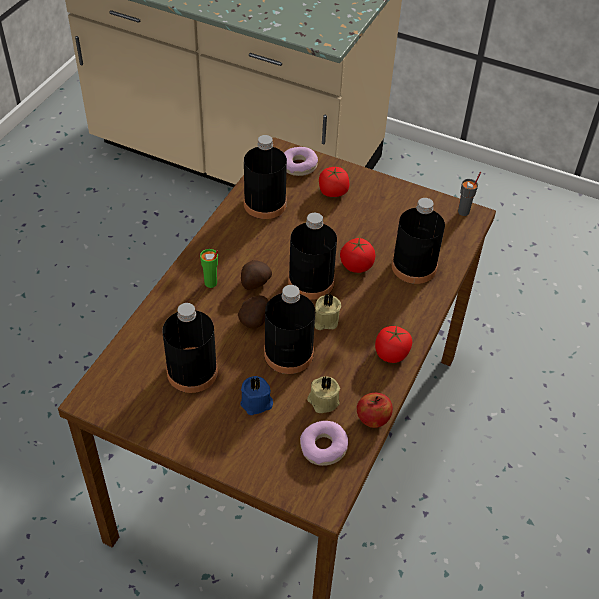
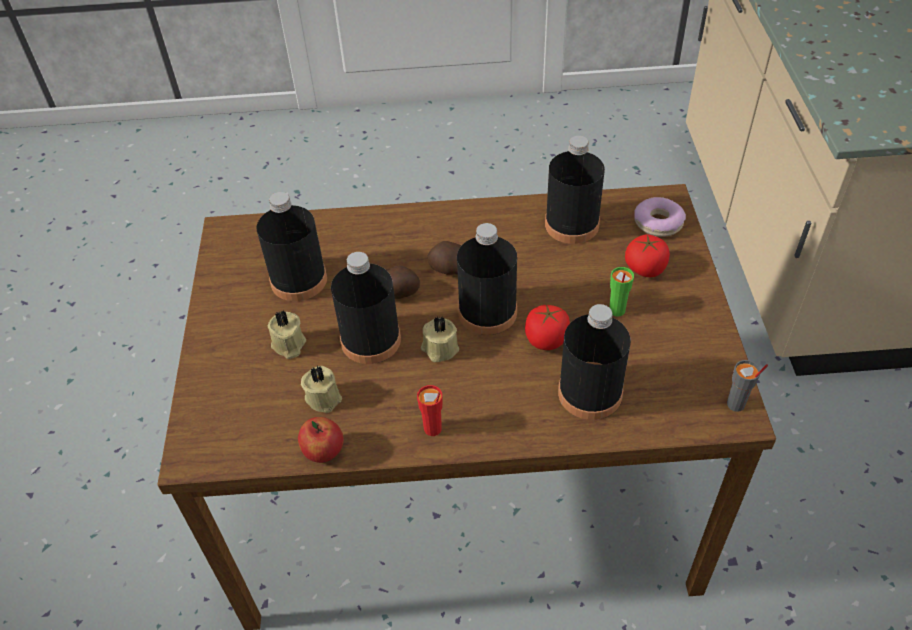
camera: 65 degrees right, 0 degrees up
green cup [200,249,218,288] -> green cup moved to [609,267,634,317]
blue candle [240,376,273,415] -> beige candle [268,310,306,359]
donut [300,421,348,466] -> none
tomato [375,326,412,363] -> red cup [417,385,442,436]

